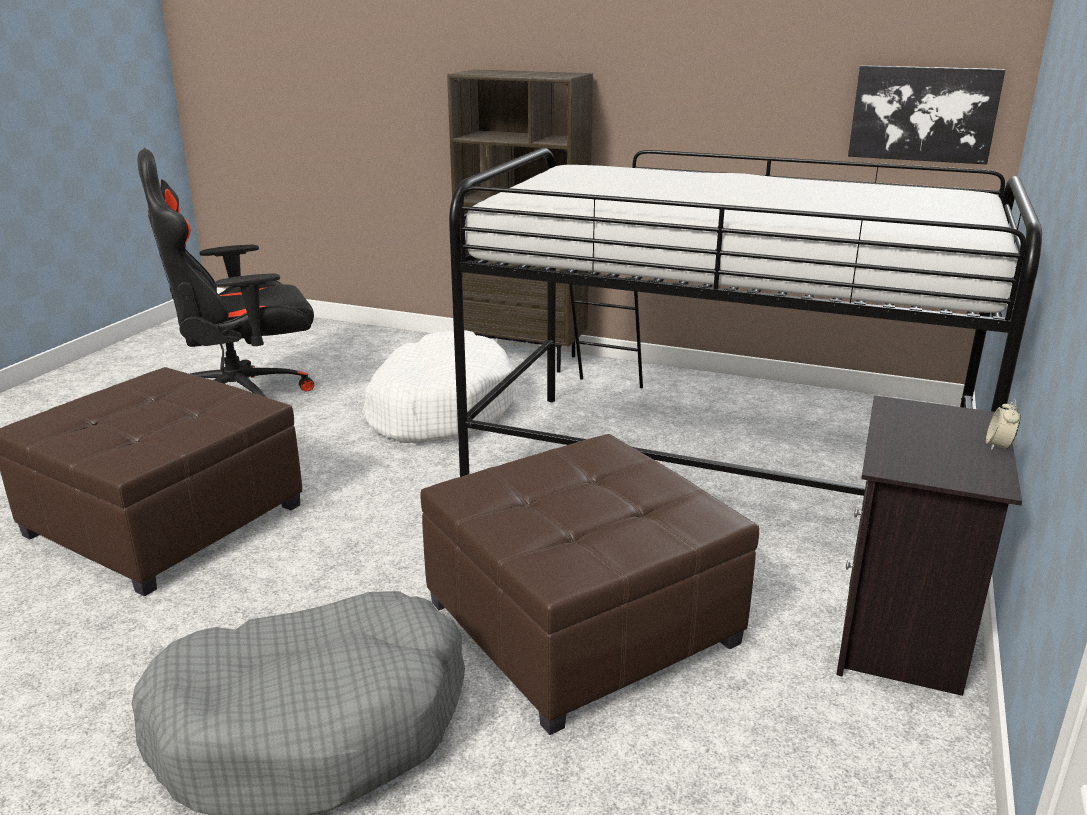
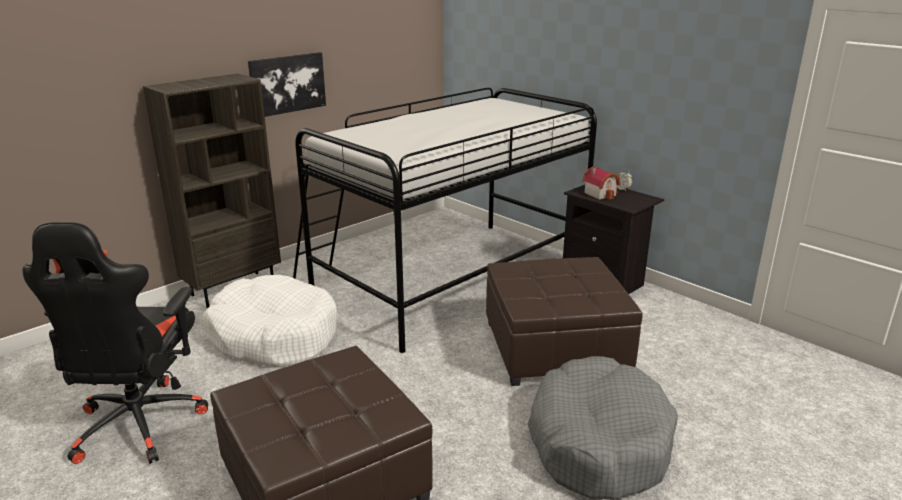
camera: 65 degrees left, 0 degrees up
picture [848,65,1005,165] -> picture moved to [248,52,326,117]
none -> toy house [582,166,621,200]

